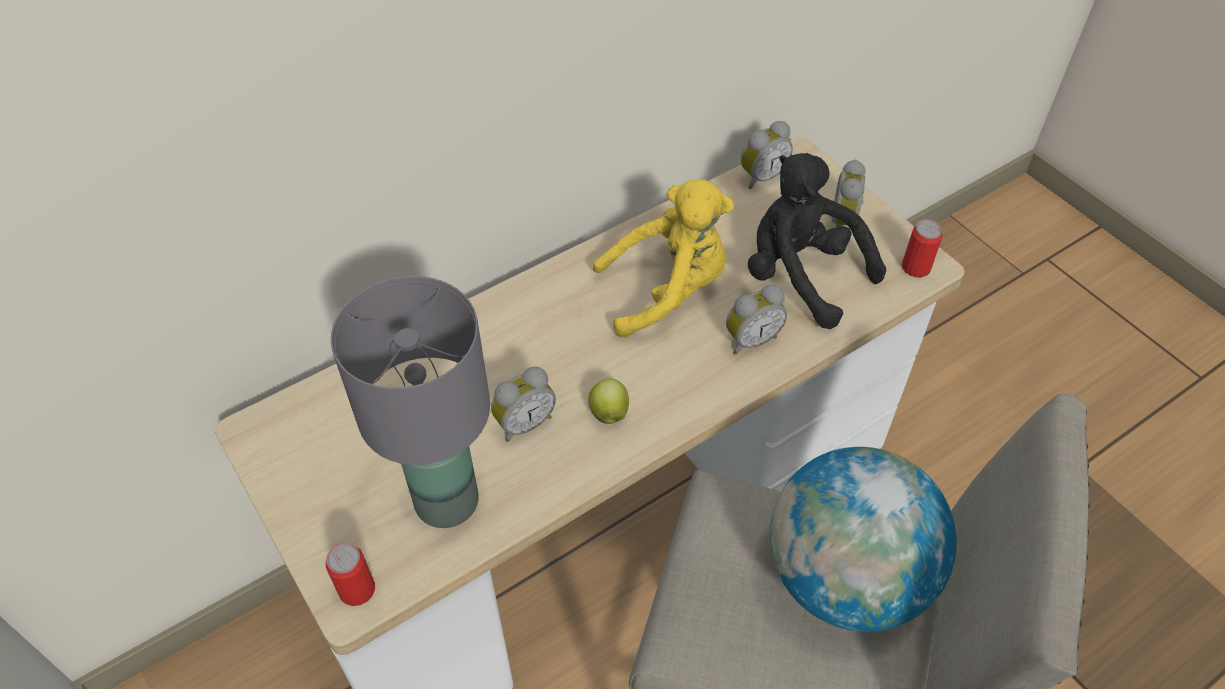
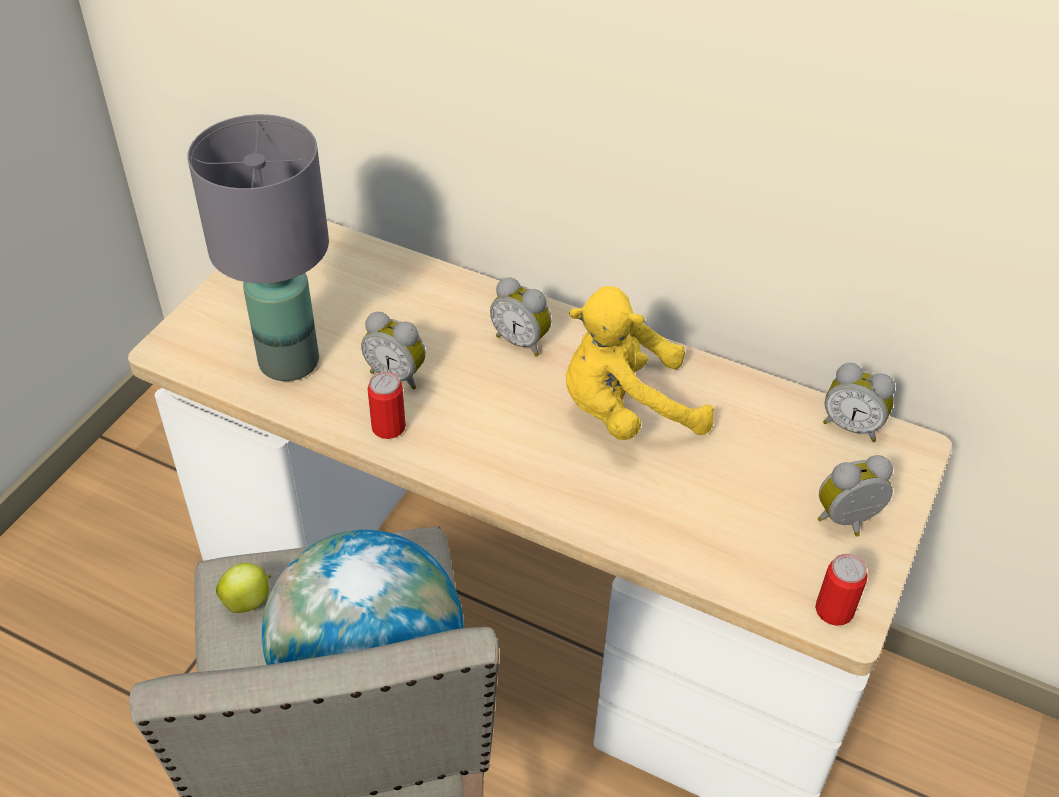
camera: 60 degrees right, 5 degrees down
can [326,543,375,606] -> can moved to [367,372,406,439]
apple [588,378,629,424] -> apple moved to [216,563,271,613]
yellow plush toy [593,179,734,338] -> yellow plush toy turned 120 degrees clockwise [565,286,714,440]
alarm clock [726,284,787,355] -> alarm clock moved to [490,277,551,357]
black plush toy [748,153,886,329] -> none

